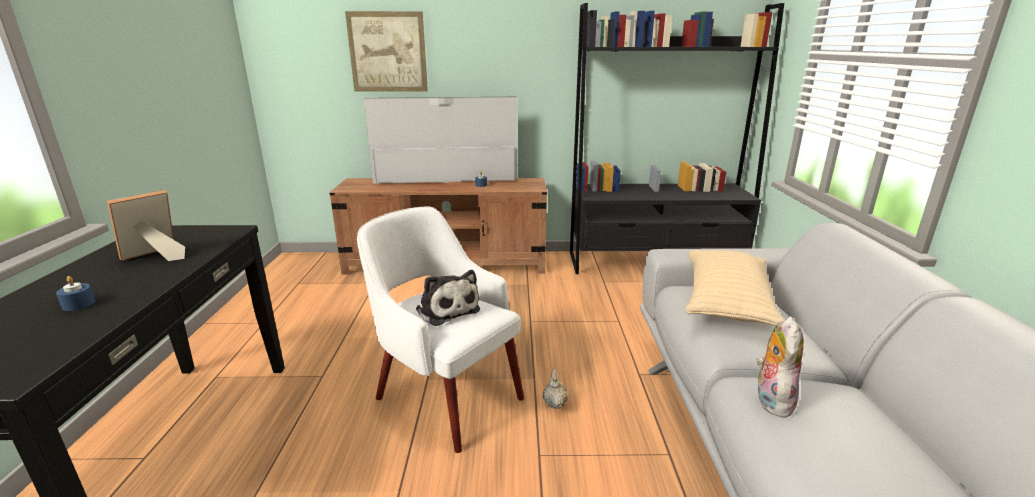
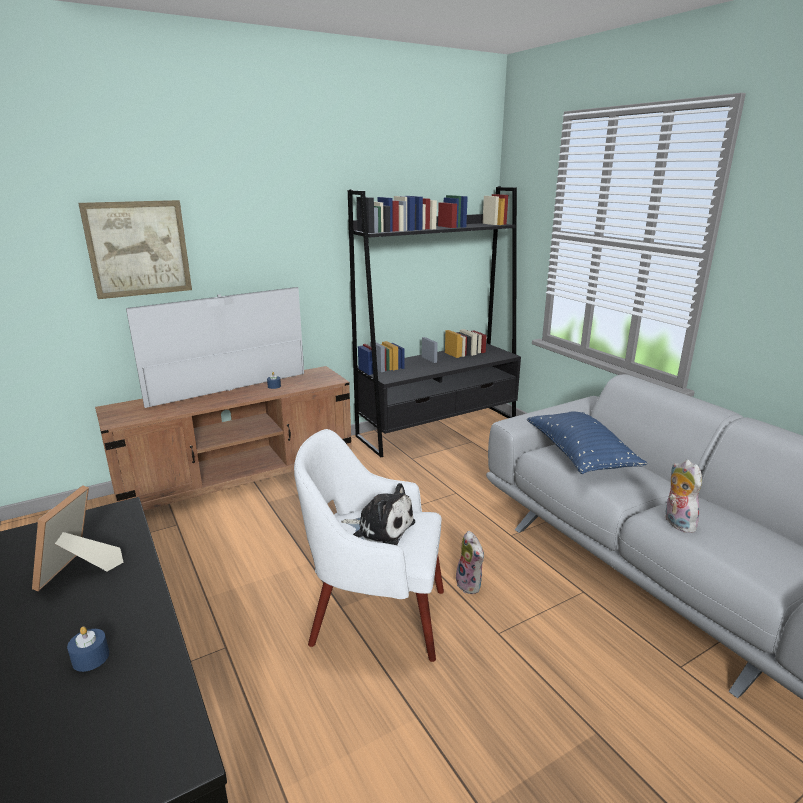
camera: 30 degrees left, 0 degrees up
beige teapot [543,369,568,409] -> plush toy [456,531,484,594]
beige pillow [686,250,784,326] -> blue pillow [527,411,647,474]

